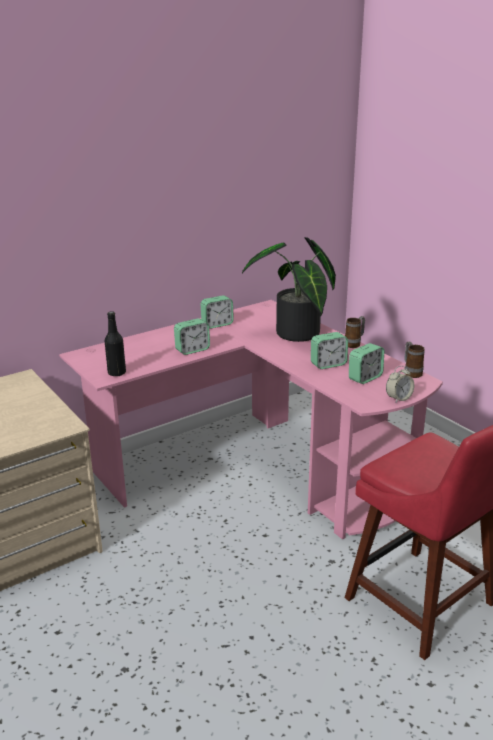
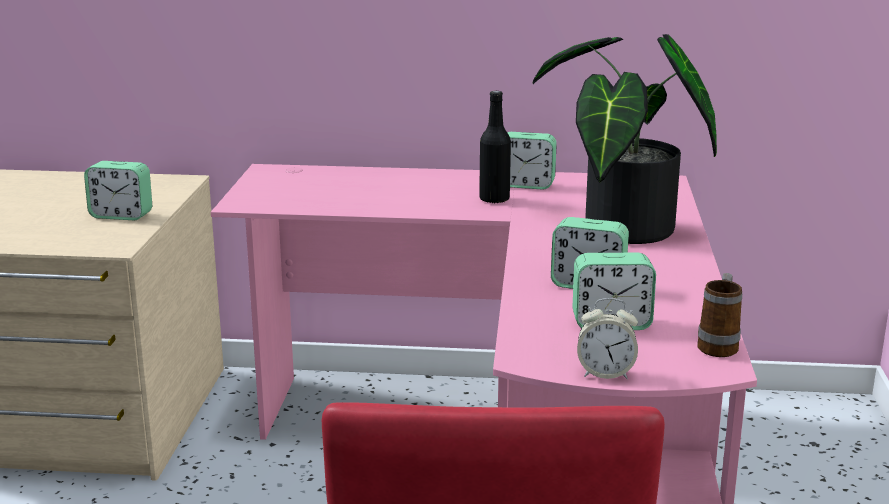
camera: 40 degrees right, 5 degrees down
black bottle [105,311,126,376] -> black bottle moved to [479,91,511,204]
alarm clock [174,318,210,355] -> alarm clock moved to [84,161,152,220]
mug [345,316,365,348] -> none

